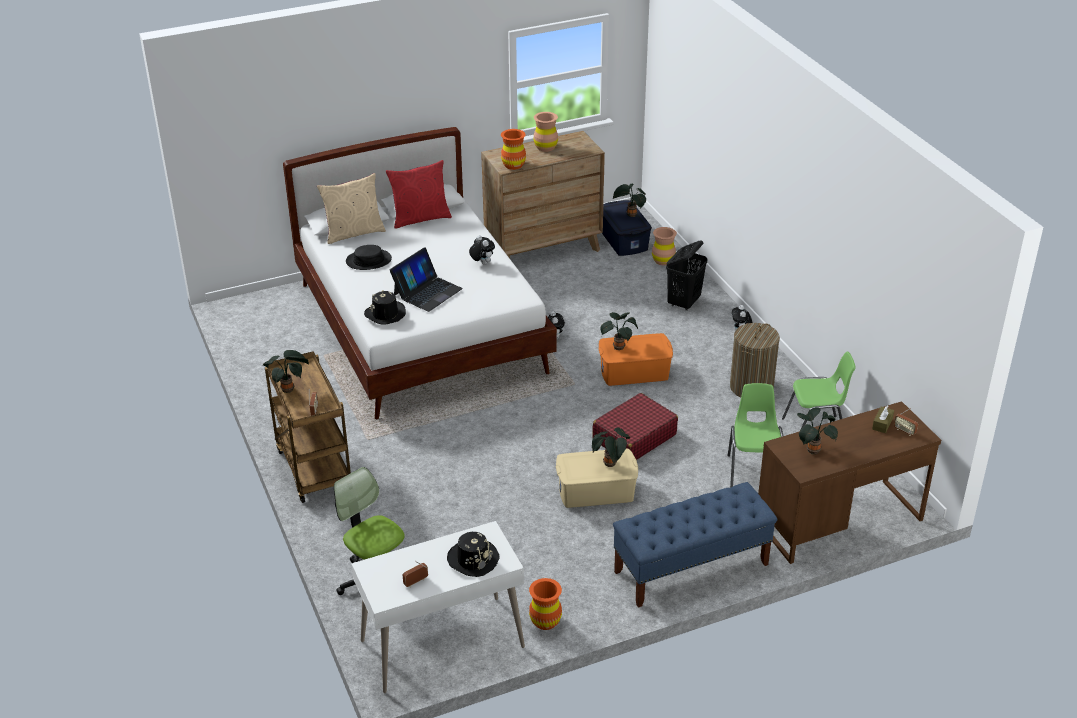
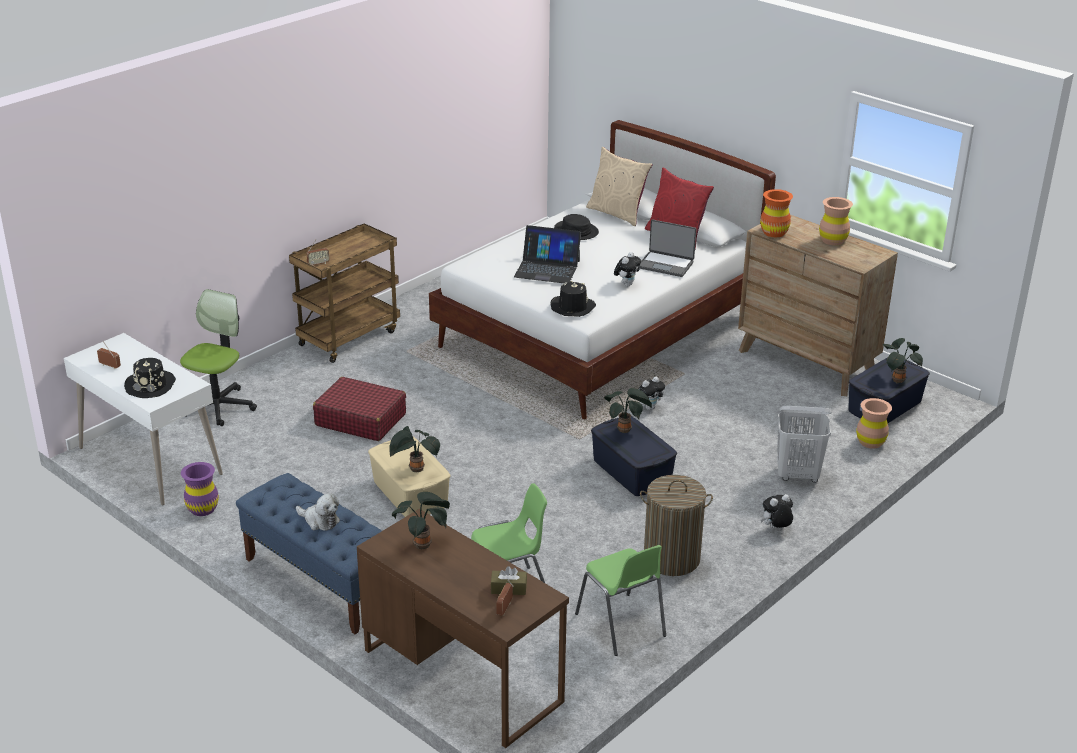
camera: 65 degrees right, 5 degrees down
potted plant [263,350,309,393] -> none
black hat [364,290,406,325] -> black hat moved to [550,281,596,317]
orange vase [529,578,562,630] -> purple vase [181,462,219,516]
red suitcase [592,393,678,460] -> red suitcase moved to [313,377,406,441]
orange storage box [599,333,673,386] -> blue storage box [591,416,677,496]
black laundry basket [666,240,707,311] -> white laundry basket [777,406,832,483]
none -> plush toy [296,494,340,531]
none -> laptop [639,219,696,277]

